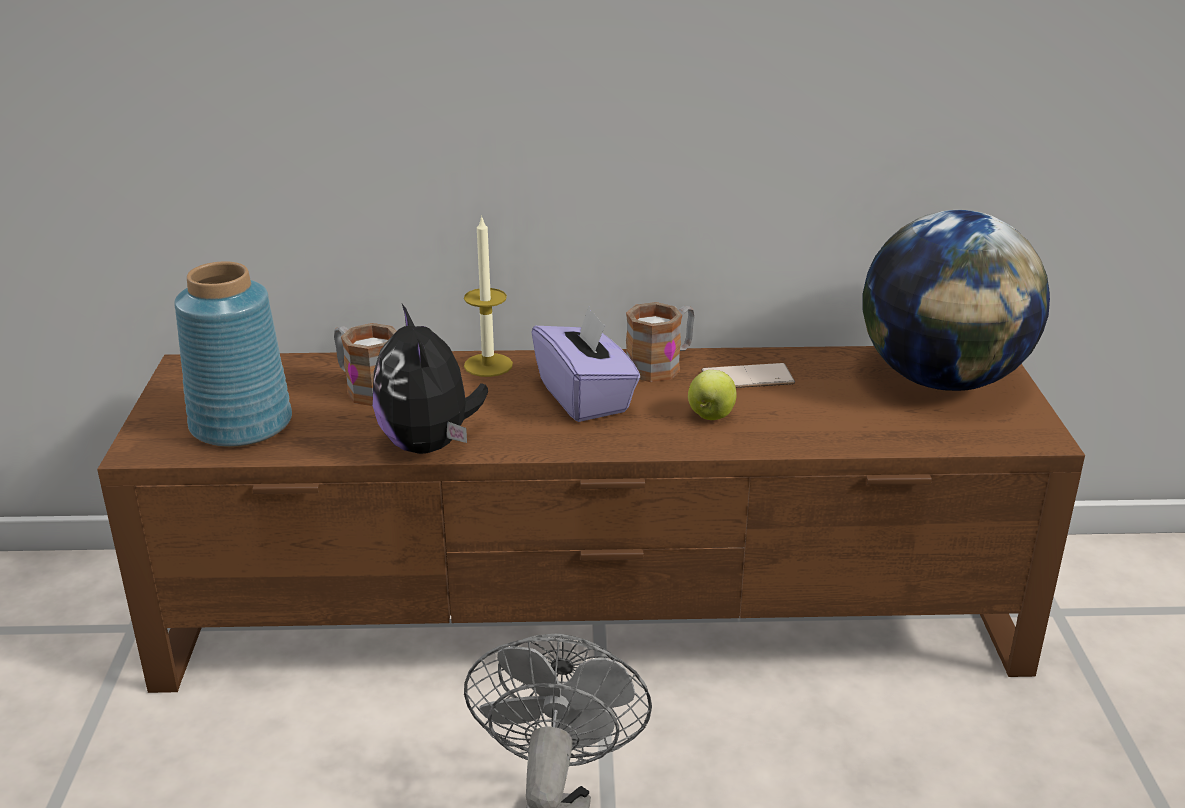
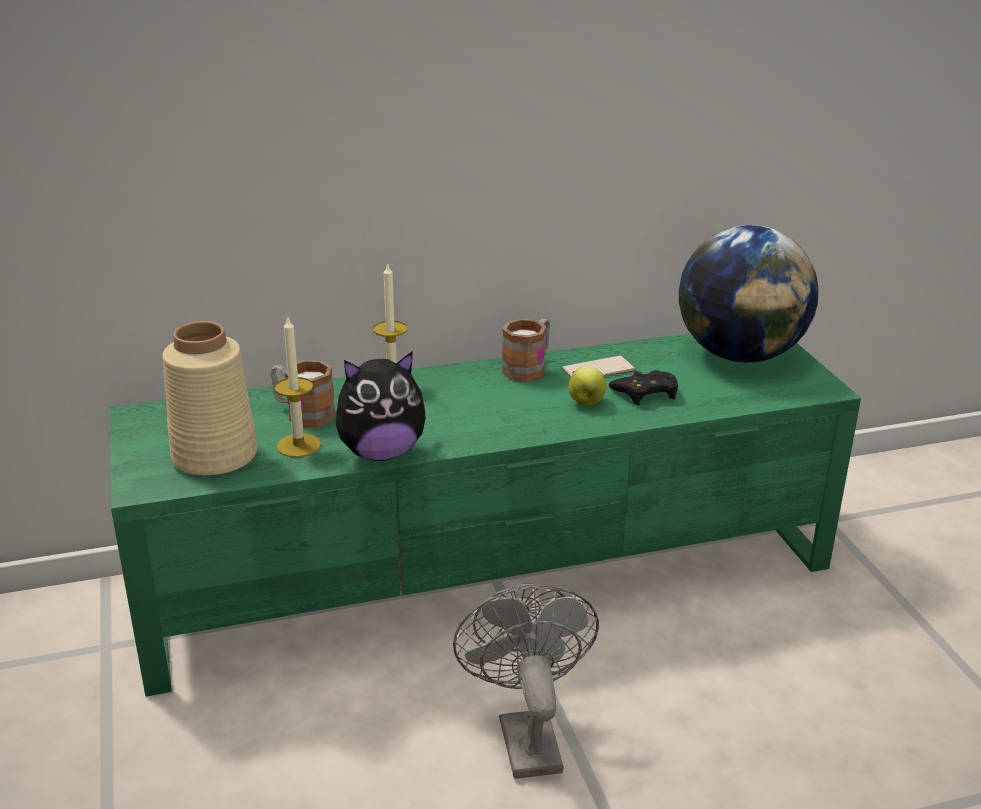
camera: 15 degrees left, 0 degrees up
brown tv stand [97,346,1085,693] -> green tv stand [109,333,861,697]
blue vase [174,261,292,447] -> beige vase [162,321,257,476]
plush toy [373,304,488,454] -> plush toy turned 75 degrees counterclockwise [336,351,426,461]
purple tissue box [532,306,640,422] -> none
none -> candle [274,315,321,457]
none -> black game controller [609,370,678,405]

